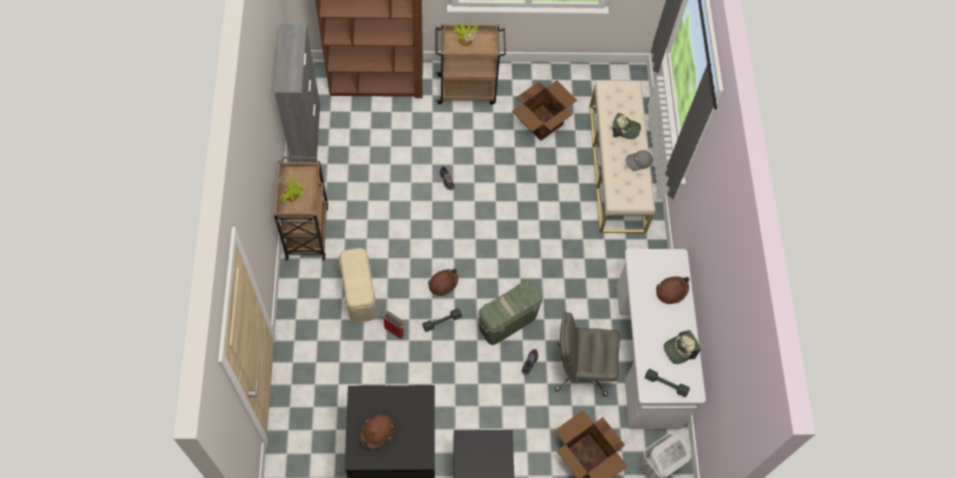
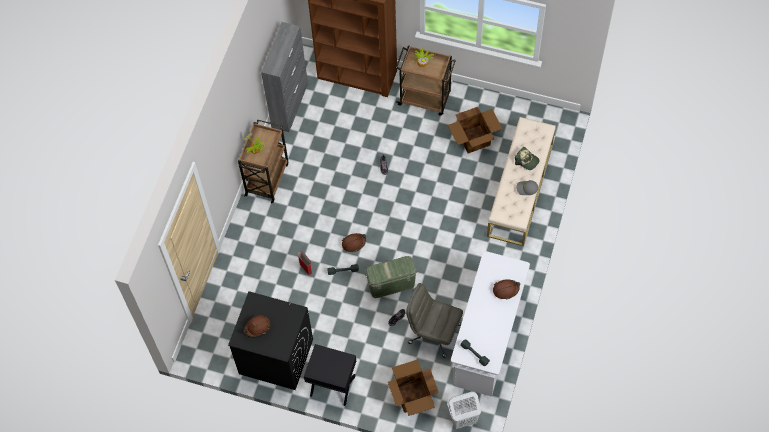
camera: 25 degrees right, 0 degrees up
beige storage box [339,248,376,323] -> none
cap [664,330,700,364] -> none

